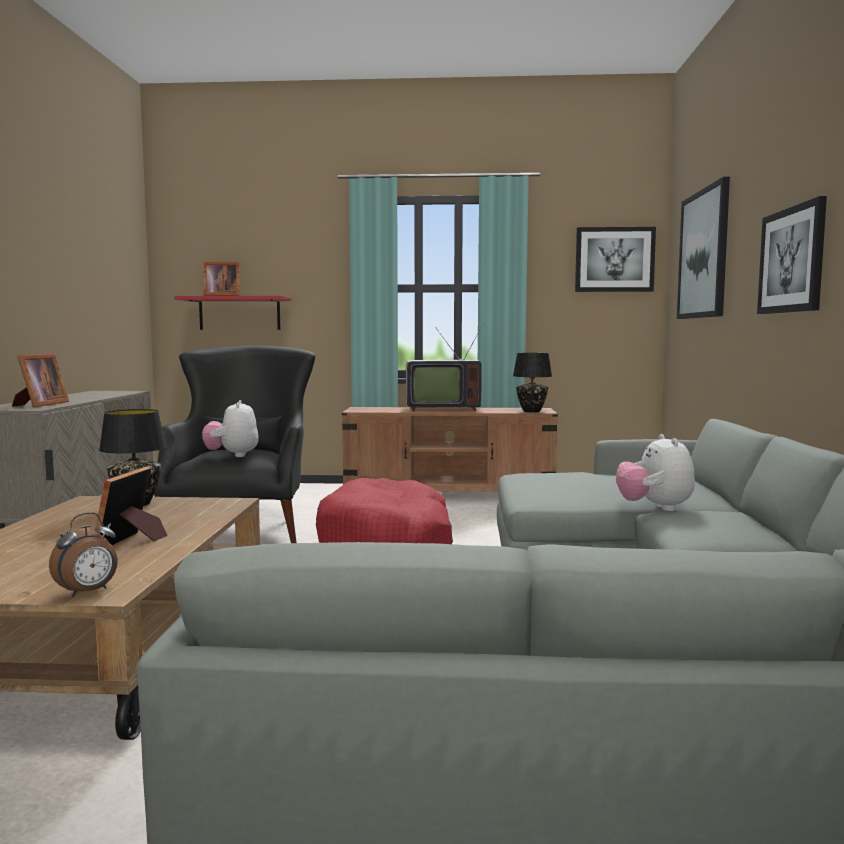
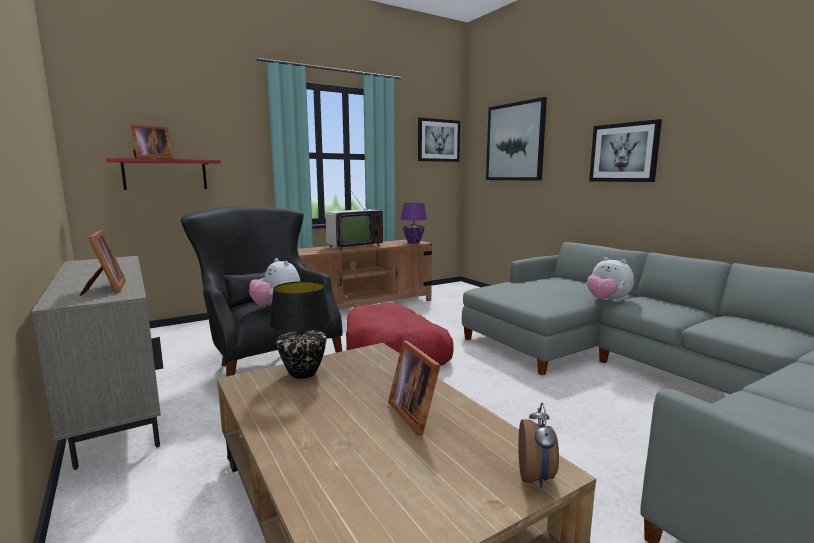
camera: 35 degrees left, 5 degrees up
black table lamp [513,353,552,412] -> purple table lamp [401,203,427,244]

